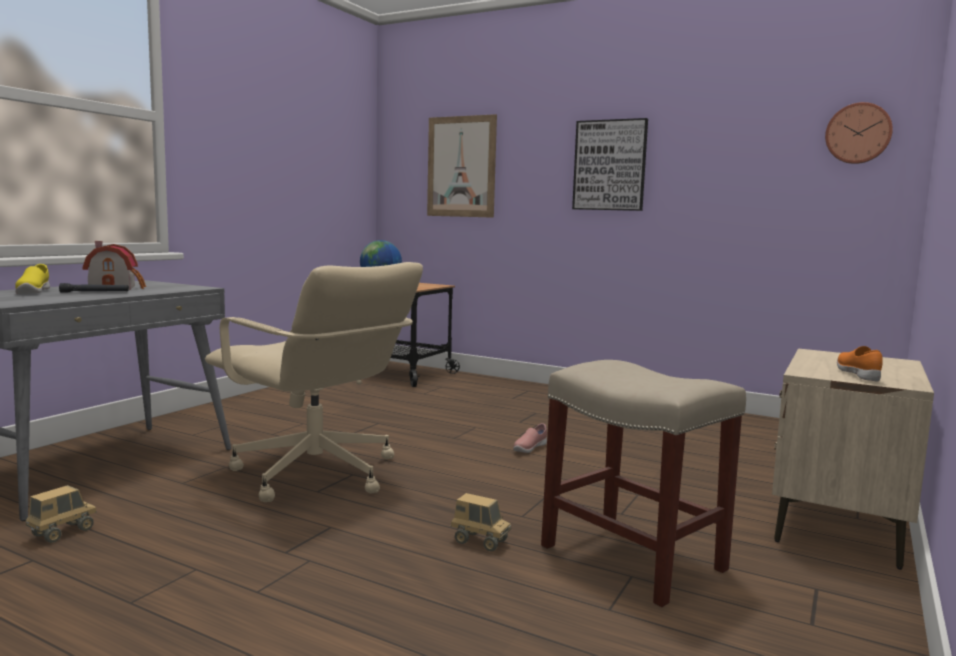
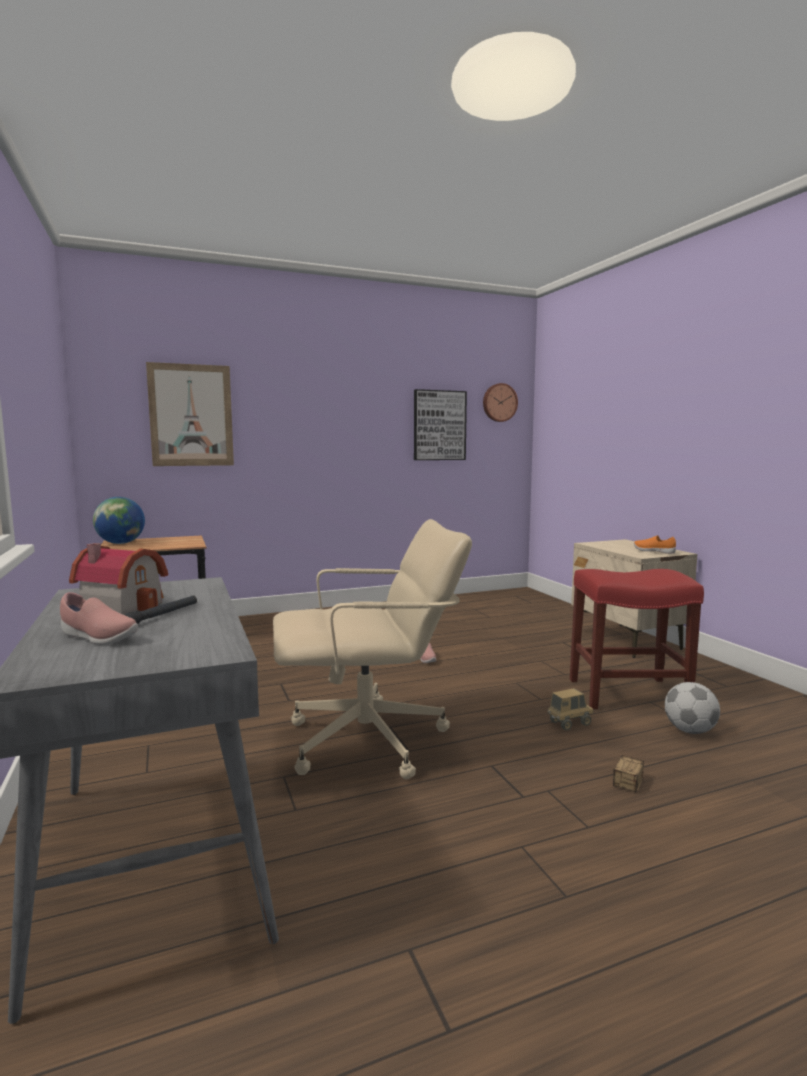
camera: 50 degrees left, 0 degrees up
yellow shoe [15,264,50,294] -> pink shoe [60,592,138,645]
toy truck [26,485,97,543] -> none
beige stool [541,360,746,607] -> red stool [570,569,704,709]
picture [572,118,648,211] -> picture moved to [414,389,467,460]
none -> storage box [613,755,644,793]
none -> football [665,682,720,734]

